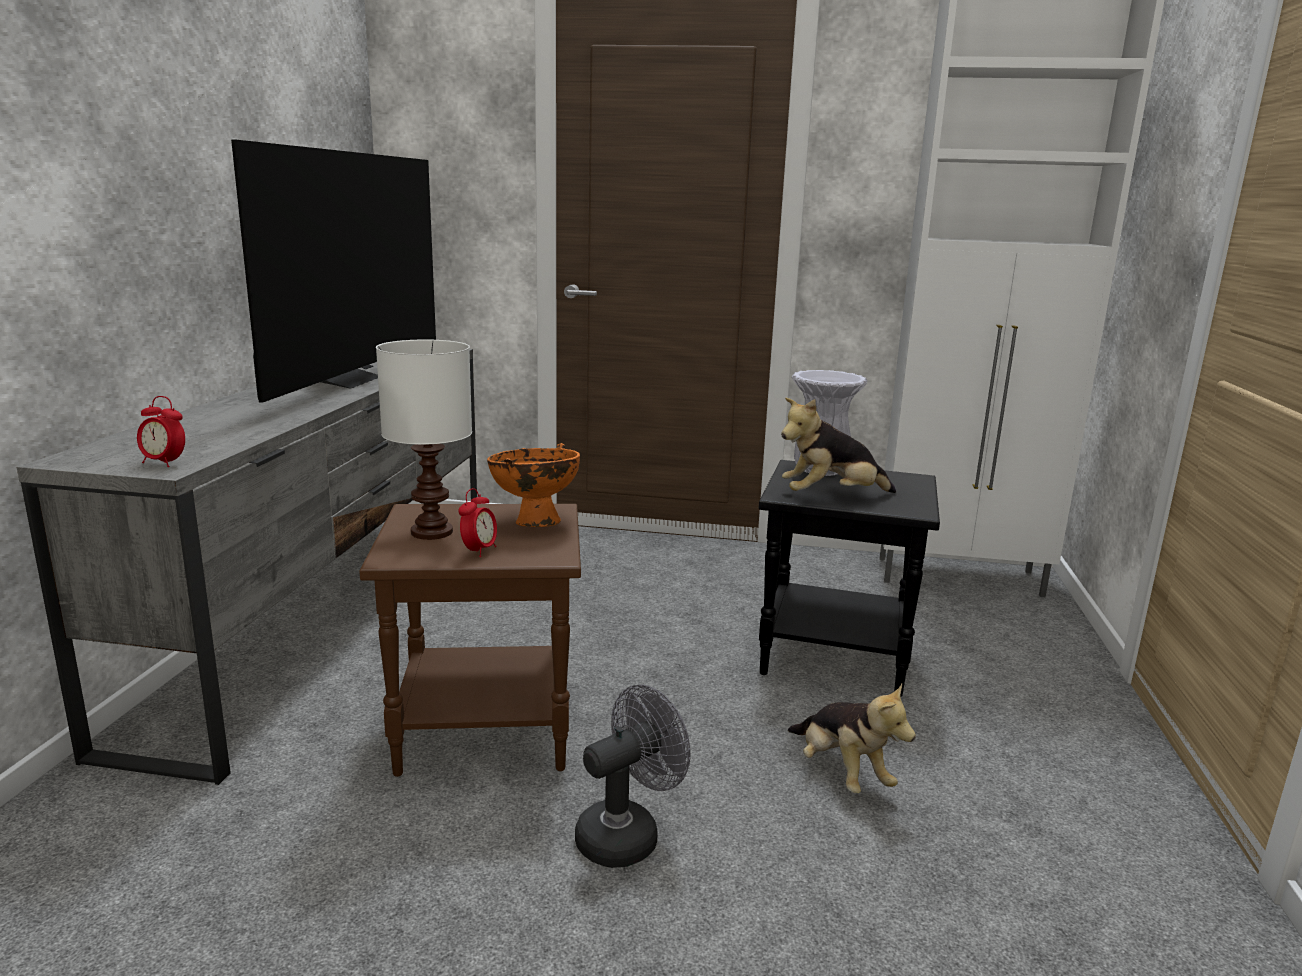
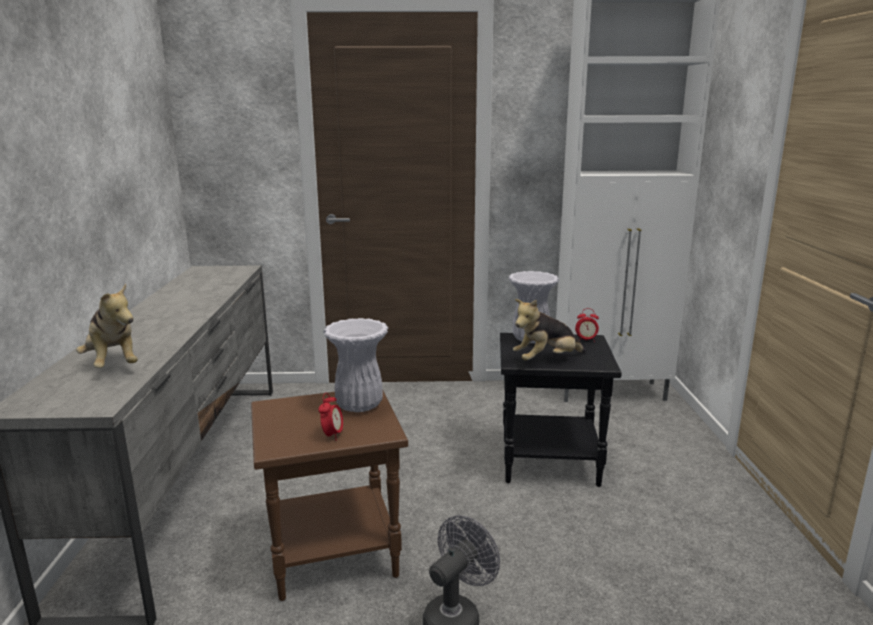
camera: 10 degrees left, 0 degrees up
alarm clock [137,396,185,467] -> alarm clock moved to [575,308,599,342]
television [231,139,436,403] -> none
white table lamp [376,340,472,540] -> none
orange bowl [487,443,580,527] -> white vase [323,318,388,412]
plush toy [788,683,916,793] -> plush toy moved to [76,284,138,368]

